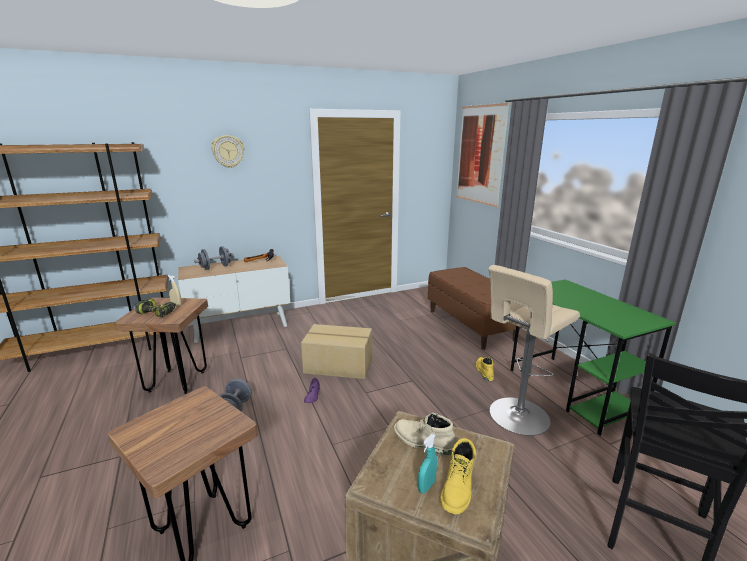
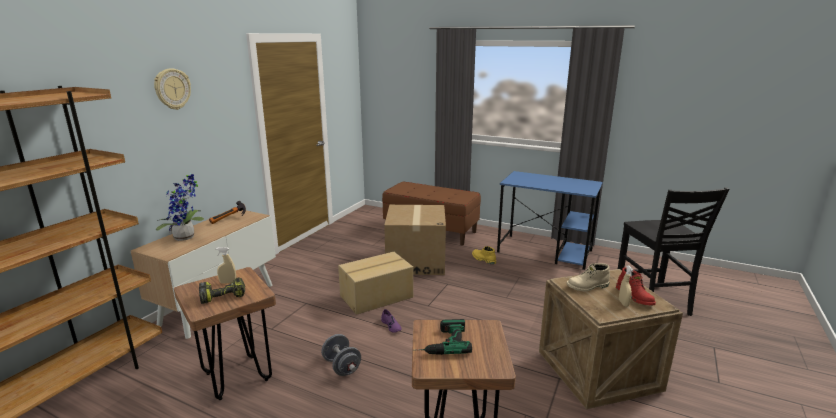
camera: 40 degrees left, 0 degrees up
grey dumbbell [194,246,234,270] -> potted plant [156,173,204,241]
turquoise spray bottle [418,434,437,494] -> beige spray bottle [619,265,634,307]
yellow boot [440,438,476,514] -> red boot [616,267,656,305]
picture [456,103,509,207] -> none
beige stool [488,265,580,436] -> none
green desk [511,279,676,436] -> blue desk [497,171,603,270]
none -> cardboard box [384,205,446,275]
none -> power drill [418,319,472,355]

